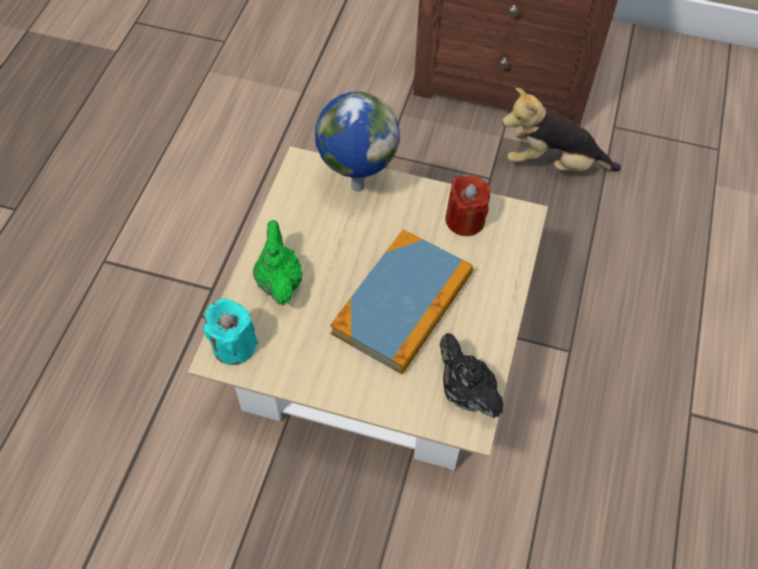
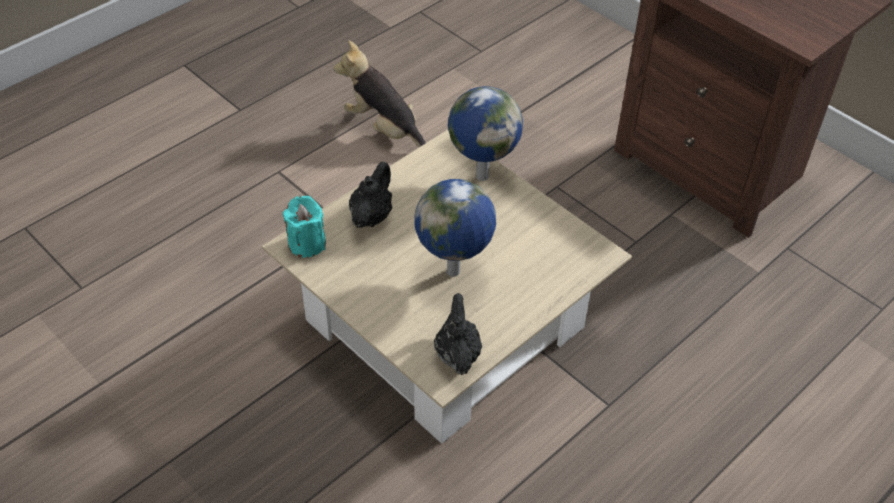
camera: 30 degrees right, 10 degrees down
green teapot [253,220,303,306] -> black teapot [349,162,392,228]
book [330,230,473,374] -> globe [415,179,496,277]
red candle [445,175,490,236] -> none
plush toy [502,88,621,172] -> plush toy moved to [334,41,426,147]

